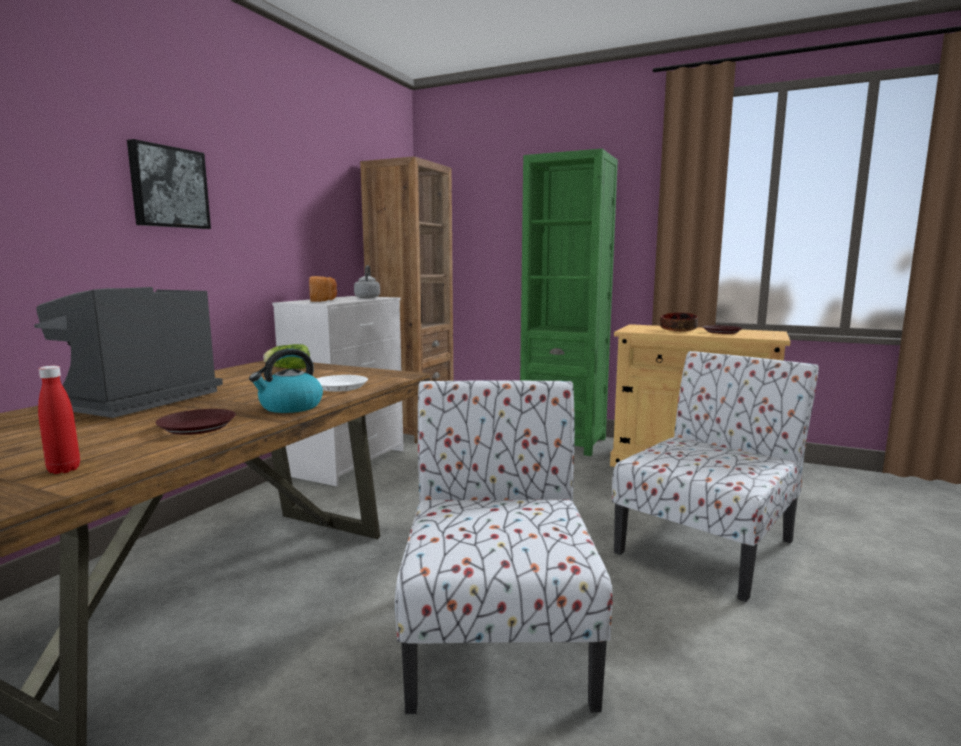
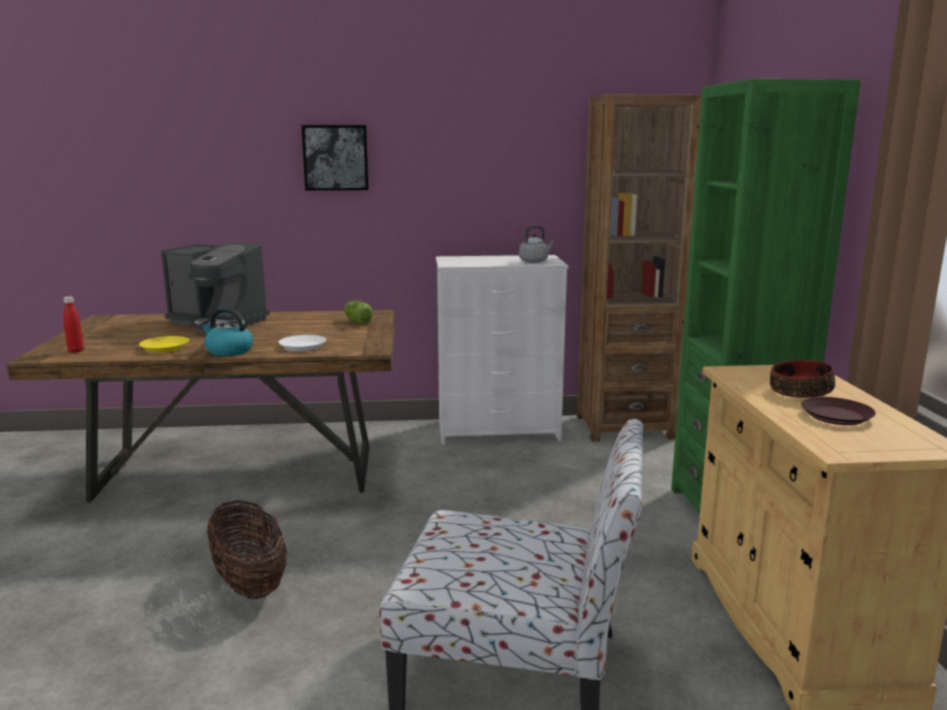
camera: 60 degrees right, 5 degrees up
coffee machine [34,287,223,418] -> coffee machine turned 150 degrees counterclockwise [161,242,270,334]
brown plate [155,409,236,435] -> yellow plate [139,336,189,353]
bread [309,276,337,302] -> none
chair [395,380,612,714] -> basket [207,500,287,599]

